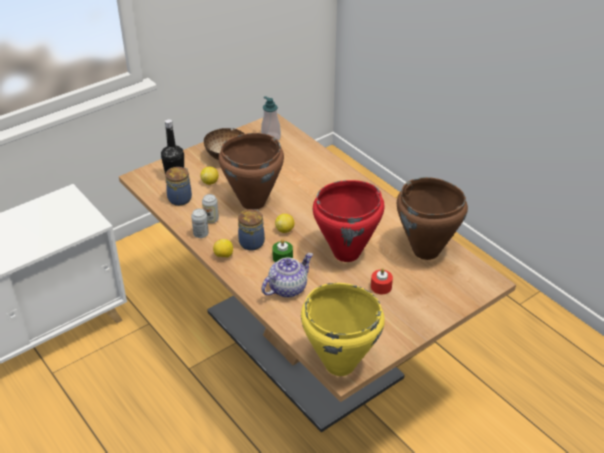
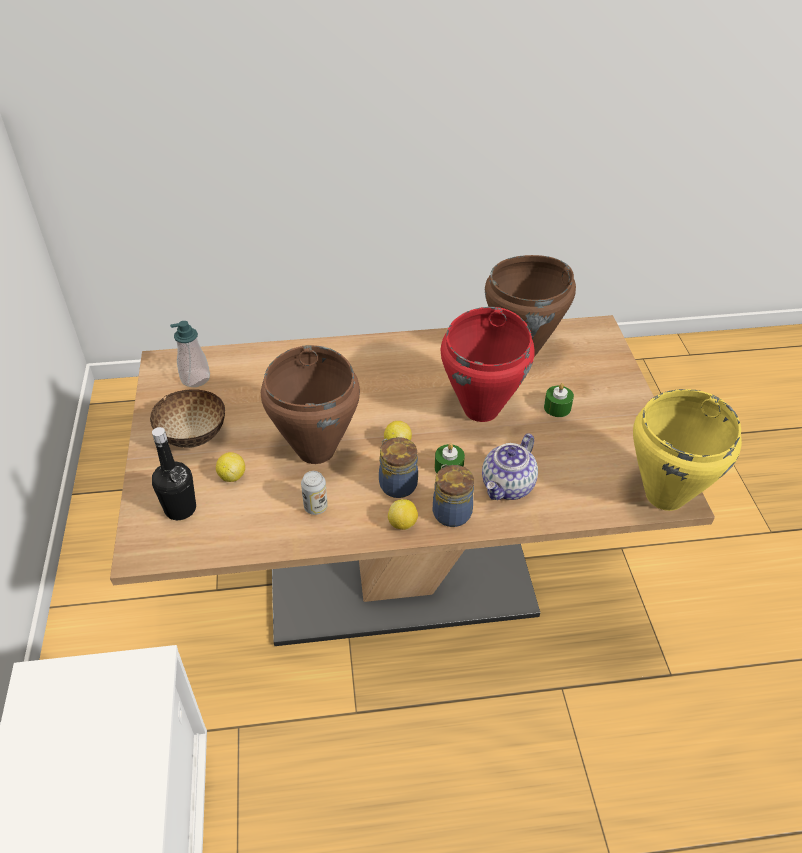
camera: 60 degrees left, 5 degrees up
jar [165,167,192,206] -> jar moved to [433,464,474,527]
can [191,208,209,238] -> none
teapot [261,253,313,298] -> teapot turned 135 degrees counterclockwise [482,433,538,500]
red candle [371,268,393,294] -> green candle [544,383,574,417]

